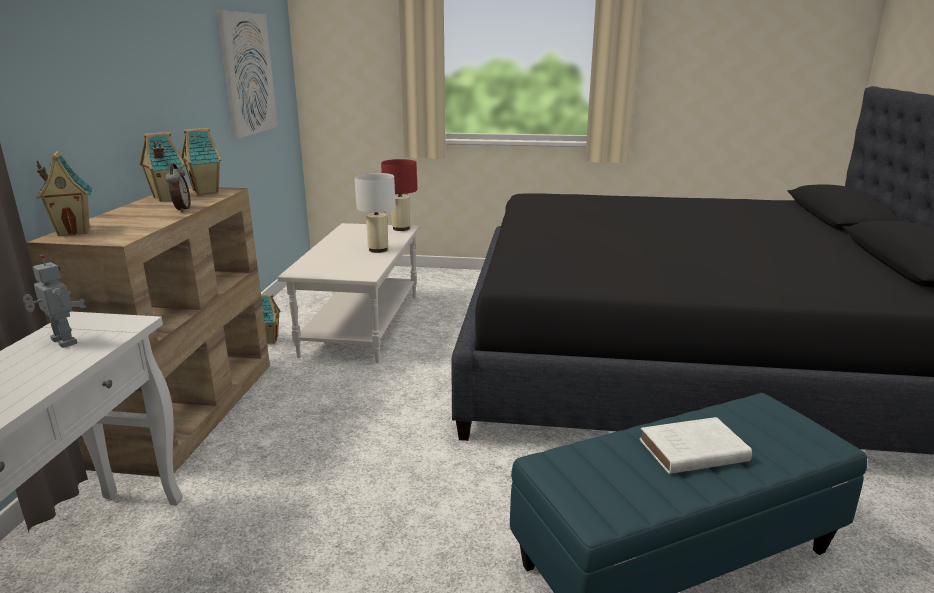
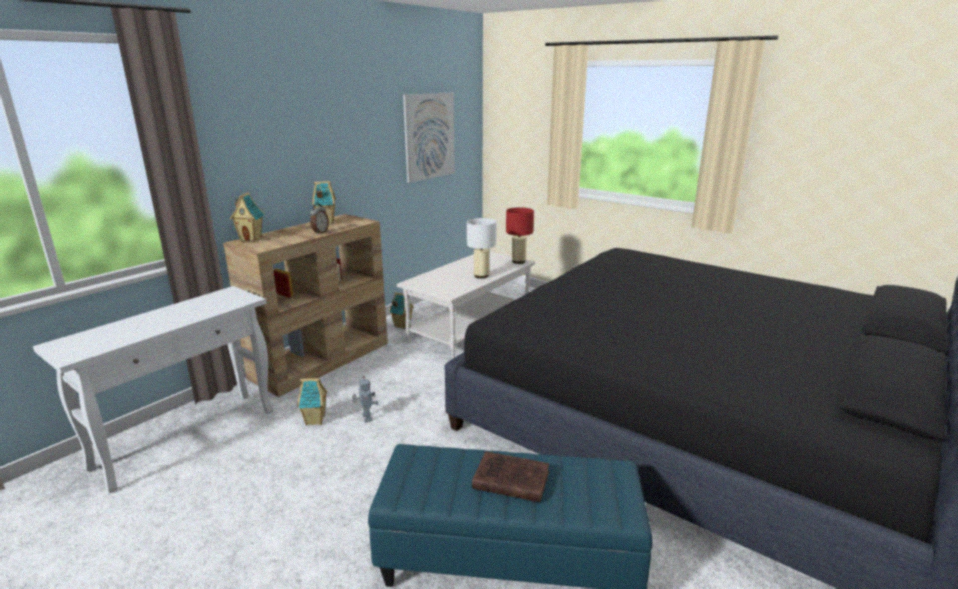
camera: 30 degrees right, 0 degrees up
toy robot [23,254,87,348] -> toy robot moved to [352,376,379,423]
toy house [181,128,222,194] -> toy house moved to [297,377,328,425]
white book [639,417,752,474] -> brown book [472,451,549,503]

